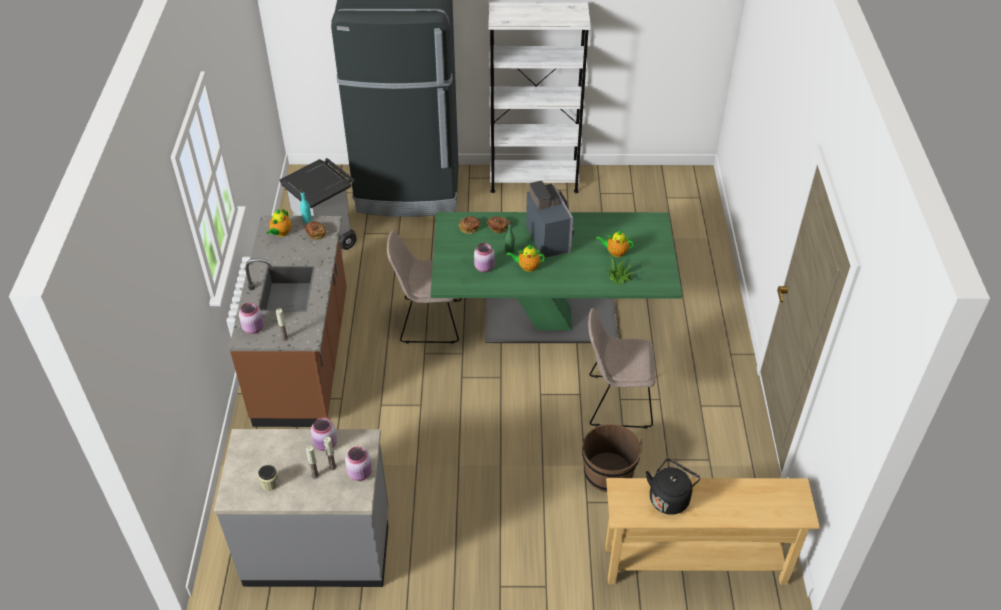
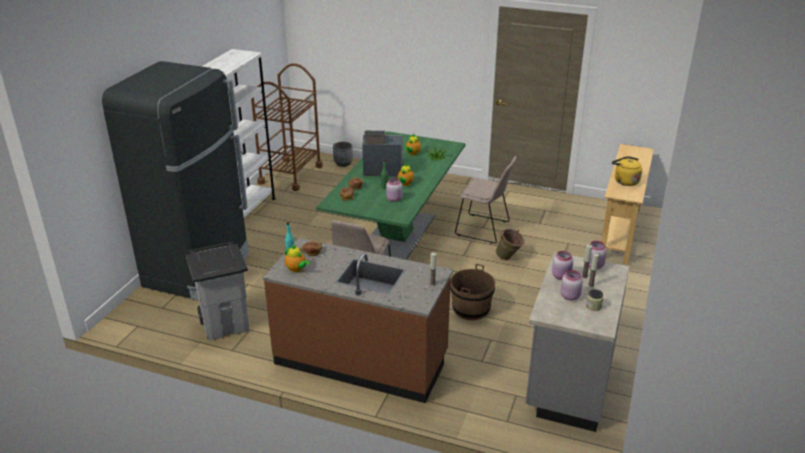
camera: 70 degrees left, 15 degrees down
pink jar [239,303,264,334] -> pink jar moved to [560,270,583,300]
brown bucket [582,424,643,492] -> brown bucket moved to [450,264,495,320]
beige chair [588,308,656,429] -> beige chair turned 90 degrees counterclockwise [455,156,517,244]
black kettle [646,459,700,515] -> yellow kettle [612,156,642,186]
none -> brown cart [251,63,323,191]
none -> grey planter [333,142,353,167]
none -> green bucket [495,229,525,260]

